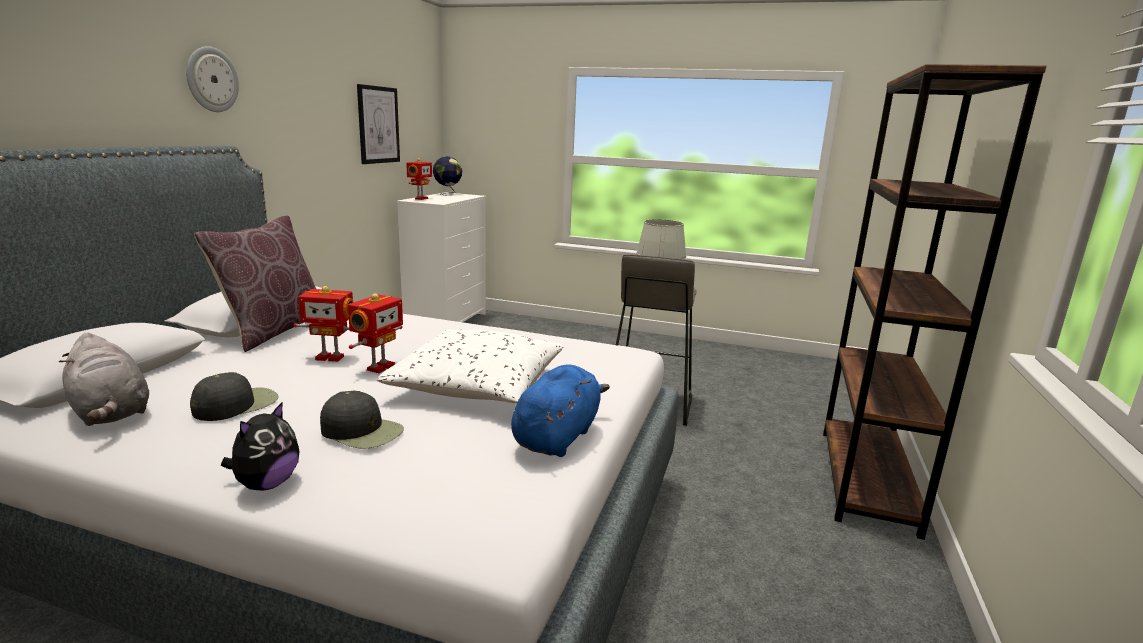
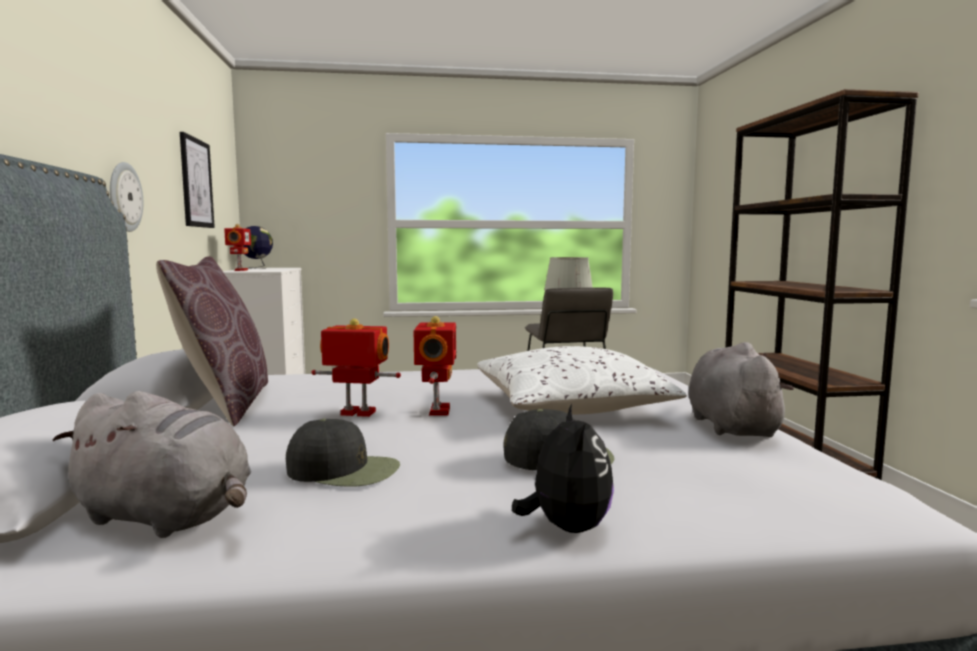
camera: 25 degrees left, 10 degrees down
wall clock [186,46,239,112] -> wall clock moved to [110,162,143,232]
black cap [190,372,279,421] -> black cap turned 90 degrees clockwise [286,419,400,487]
toy robot [294,286,353,362] -> toy robot turned 150 degrees counterclockwise [311,318,401,417]
blue plush toy [511,365,610,457] -> grey plush toy [688,342,794,437]

